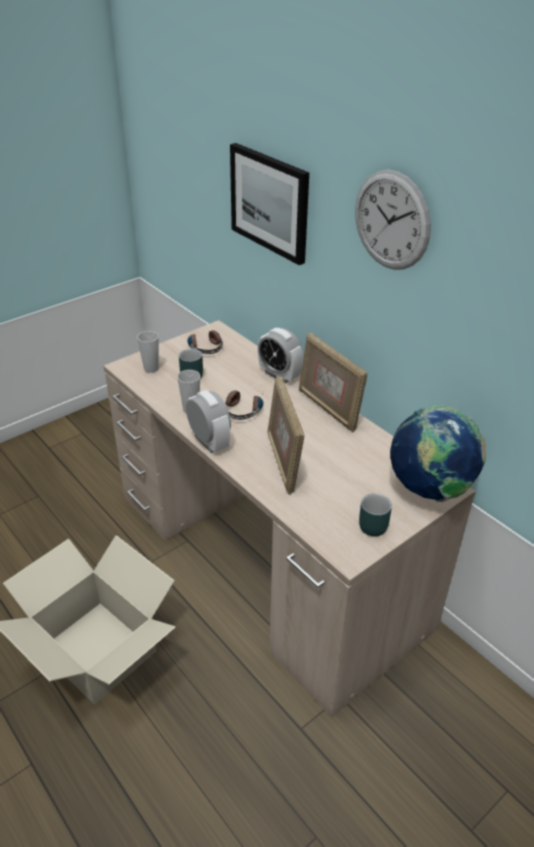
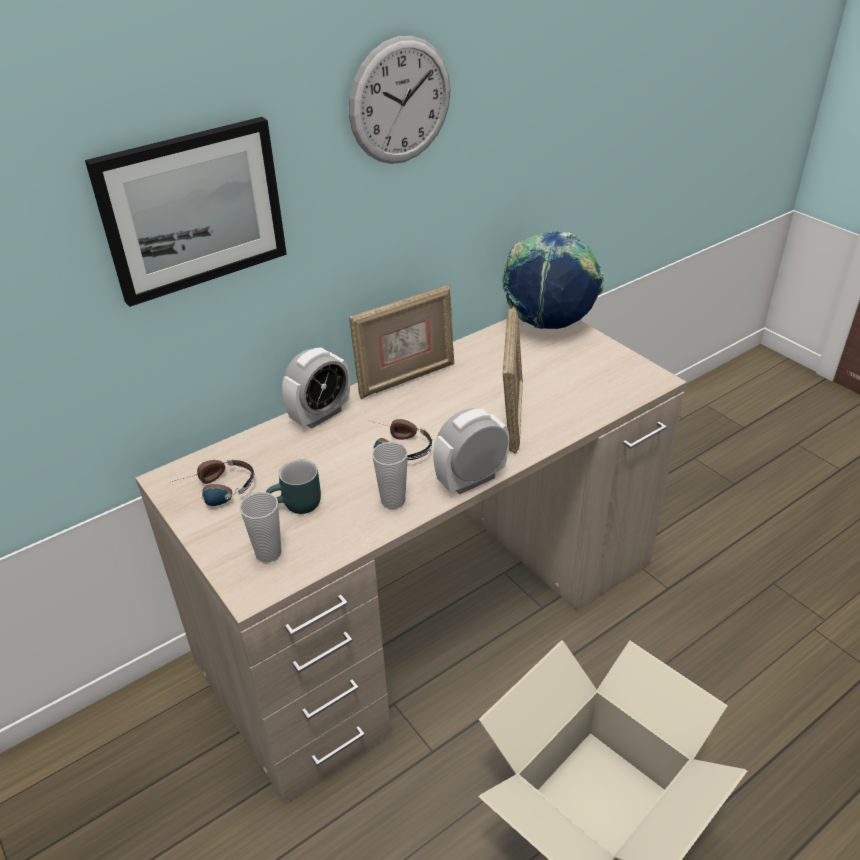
camera: 85 degrees left, 0 degrees up
picture frame [267,376,305,495] -> picture frame turned 75 degrees counterclockwise [503,306,523,454]
turquoise mug [359,493,392,536] -> none

